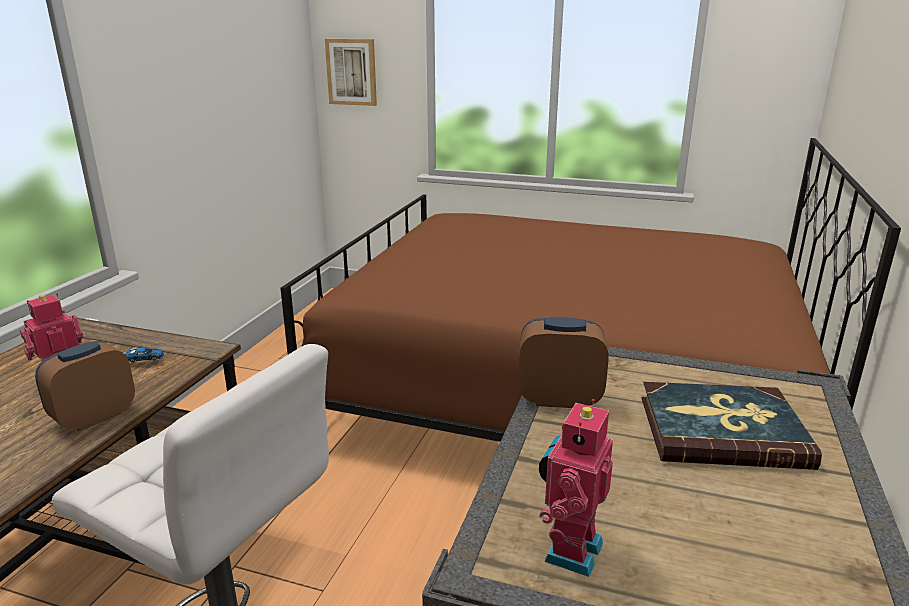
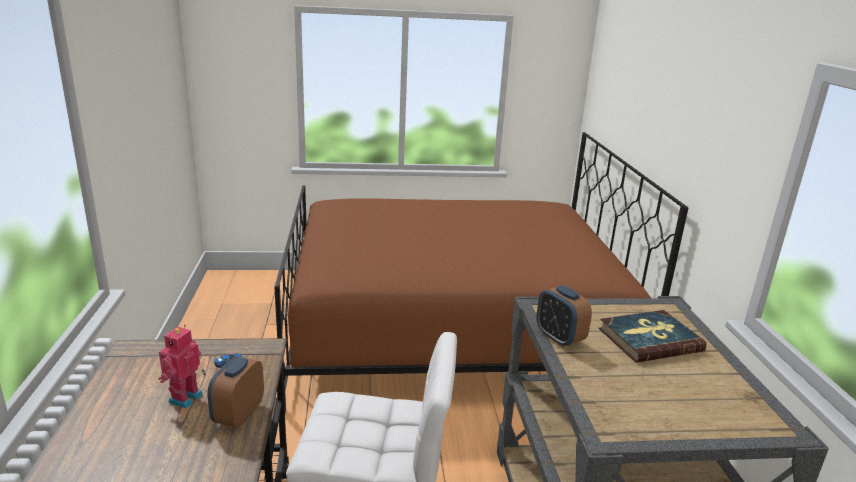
camera: 25 degrees left, 0 degrees up
picture [325,39,377,106] -> none
alarm clock [518,317,609,408] -> alarm clock turned 105 degrees counterclockwise [536,285,592,347]
toy robot [539,399,613,577] -> none

